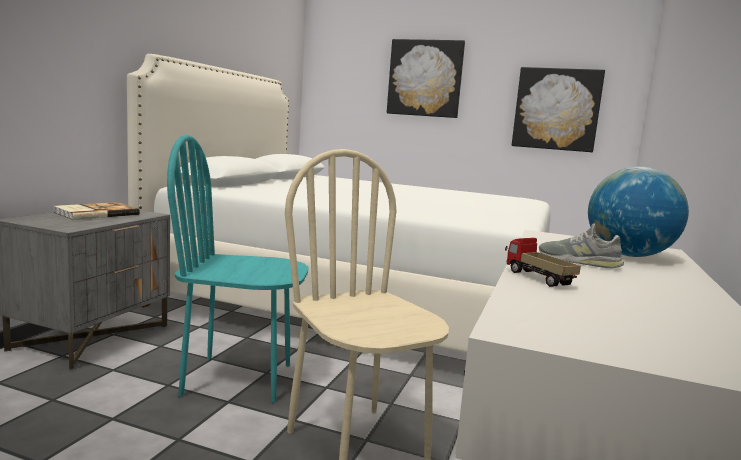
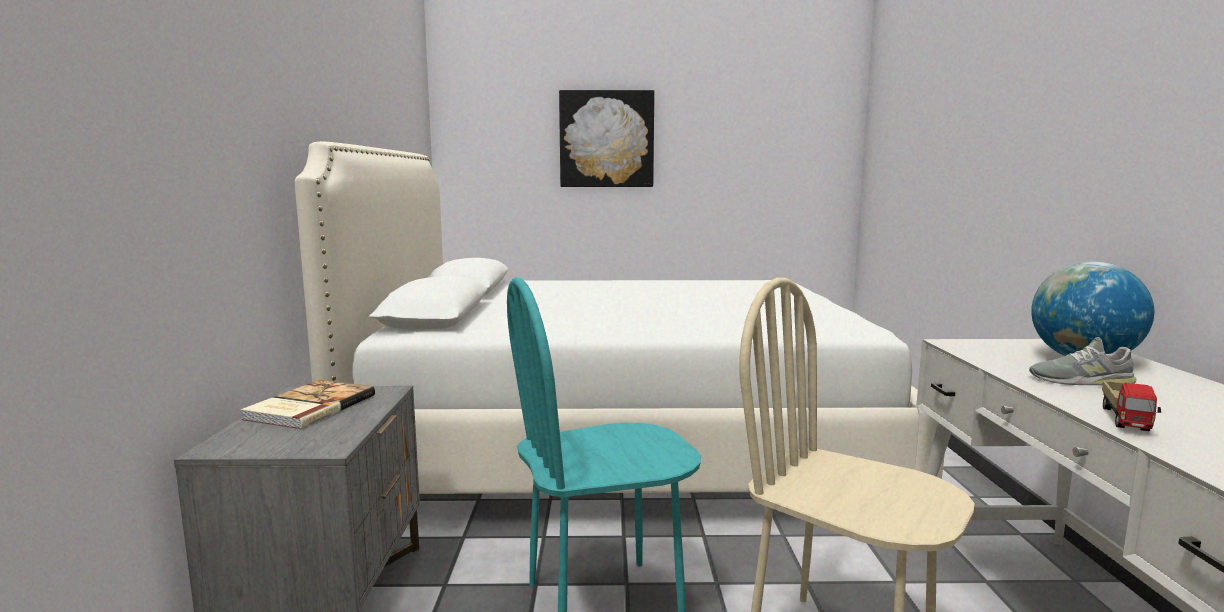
camera: 20 degrees left, 0 degrees up
toy truck [505,238,581,287] -> toy truck turned 105 degrees counterclockwise [1102,381,1161,431]
picture [512,67,605,152] -> none

